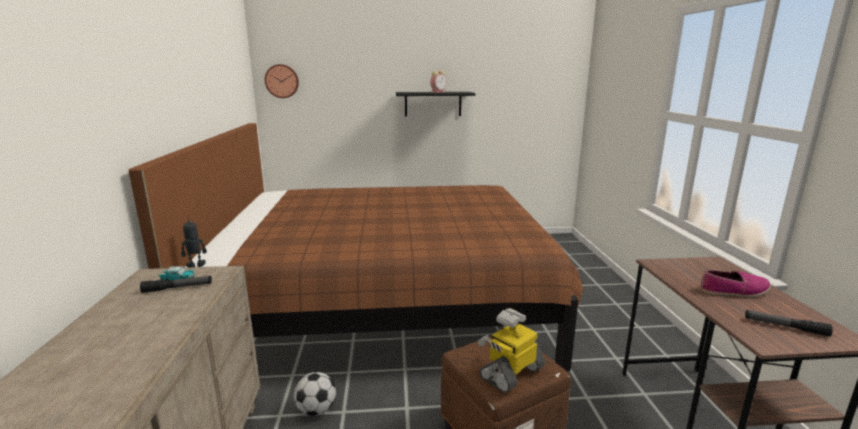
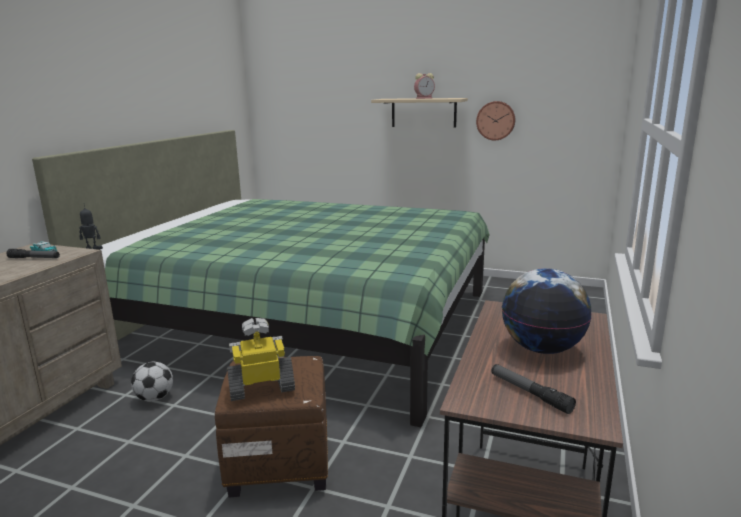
camera: 25 degrees right, 0 degrees up
brown bed [128,123,583,371] -> green bed [32,130,490,427]
wall clock [265,64,299,98] -> wall clock moved to [476,101,515,140]
black shelf [396,92,475,117] -> beige shelf [371,98,468,127]
shoe [700,270,771,297] -> globe [502,268,592,354]

